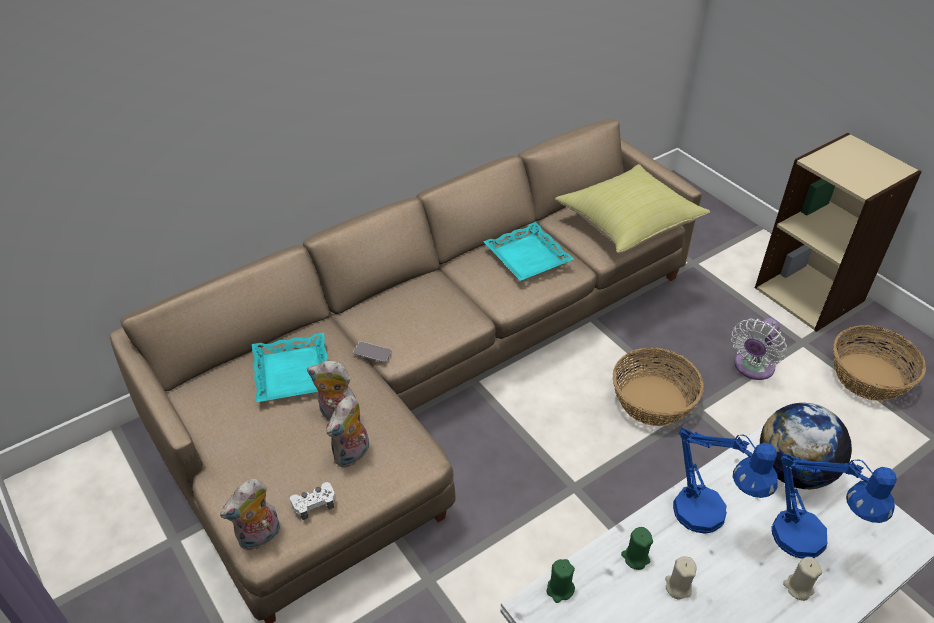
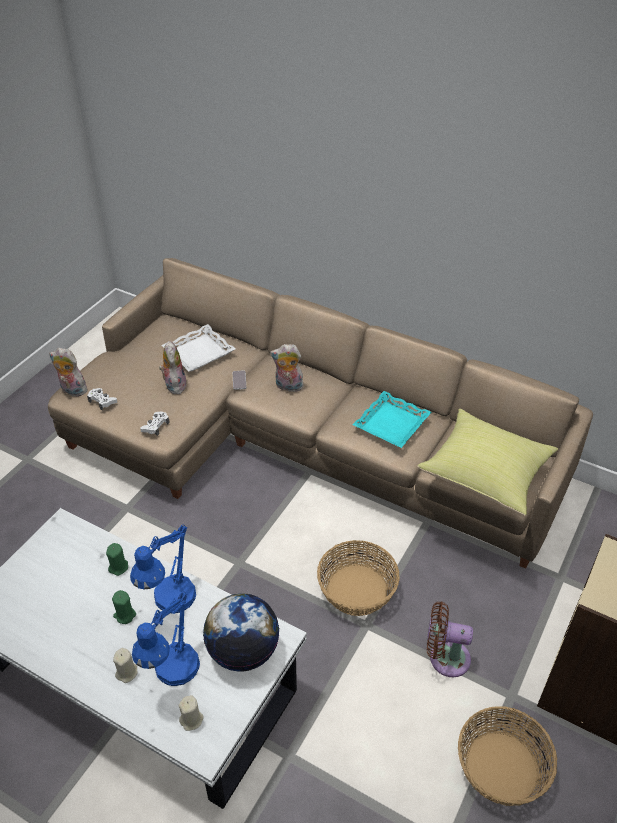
camera: 65 degrees right, 0 degrees up
turquoise tray [252,332,327,402] -> white tray [162,324,236,371]
plush toy [326,396,369,468] -> plush toy moved to [270,344,305,392]
green candle [547,559,575,603] -> green candle moved to [112,590,136,624]
beige candle [665,556,697,600] -> beige candle moved to [179,695,204,731]
white fan [731,318,787,380] -> brown fan [427,602,473,677]
none -> white game controller [140,411,170,436]

